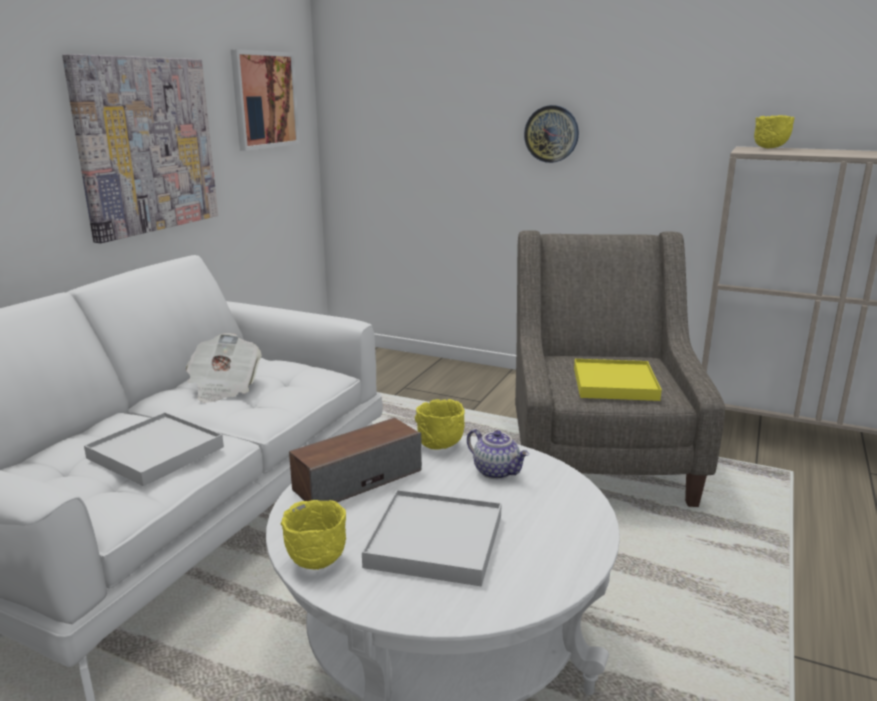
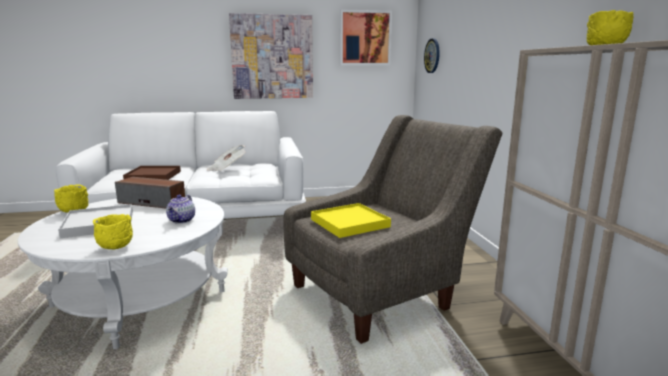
camera: 55 degrees right, 5 degrees down
white tray [84,412,224,486] -> brown tray [123,166,181,180]
yellow bowl [415,399,465,450] -> yellow bowl moved to [93,214,133,249]
wall clock [524,105,579,163] -> wall clock moved to [424,39,440,73]

